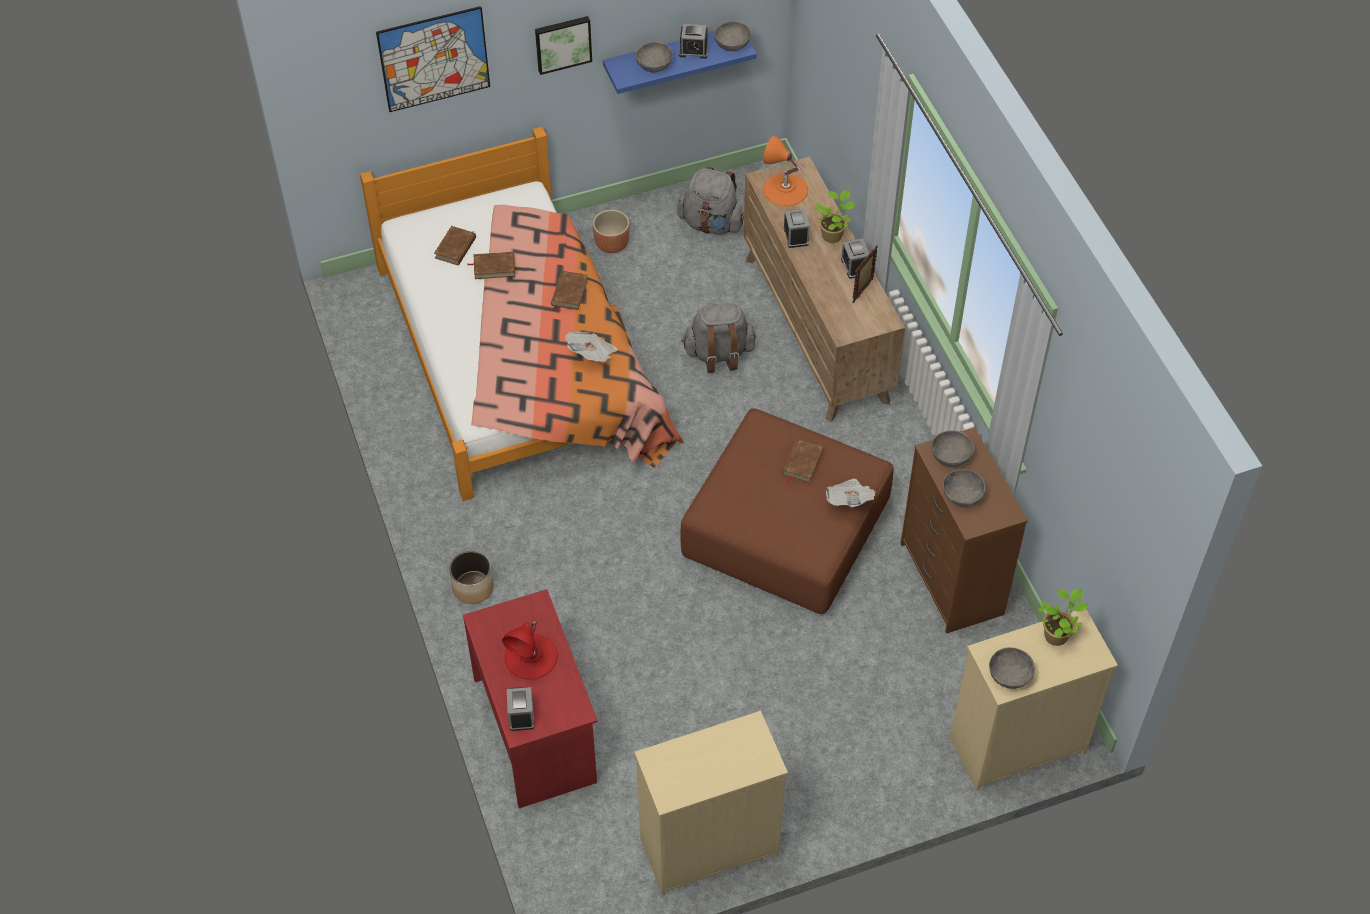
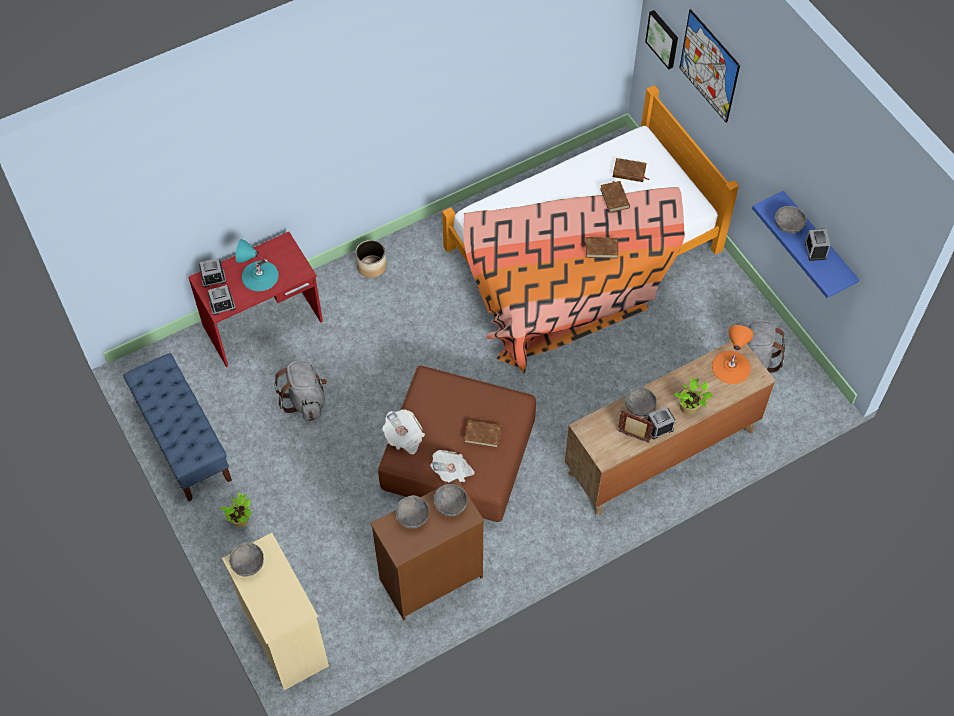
camera: 80 degrees right, 5 degrees up
red table lamp [502,621,558,680] -> turquoise table lamp [236,239,279,291]
picture [535,16,592,75] -> picture moved to [645,10,678,69]
newspaper [565,332,618,363] -> newspaper moved to [382,409,425,455]
brown planter [593,210,630,253] -> none
beige dresser [634,711,788,896] -> blue bench [123,353,232,502]
grey backpack [682,303,756,373] -> grey backpack moved to [274,360,327,421]
grey bowl [714,21,751,51] -> grey bowl moved to [625,387,657,416]
alarm clock [784,209,810,248] -> alarm clock moved to [207,285,236,315]
potted plant [1038,589,1088,646] -> potted plant moved to [220,492,252,527]

